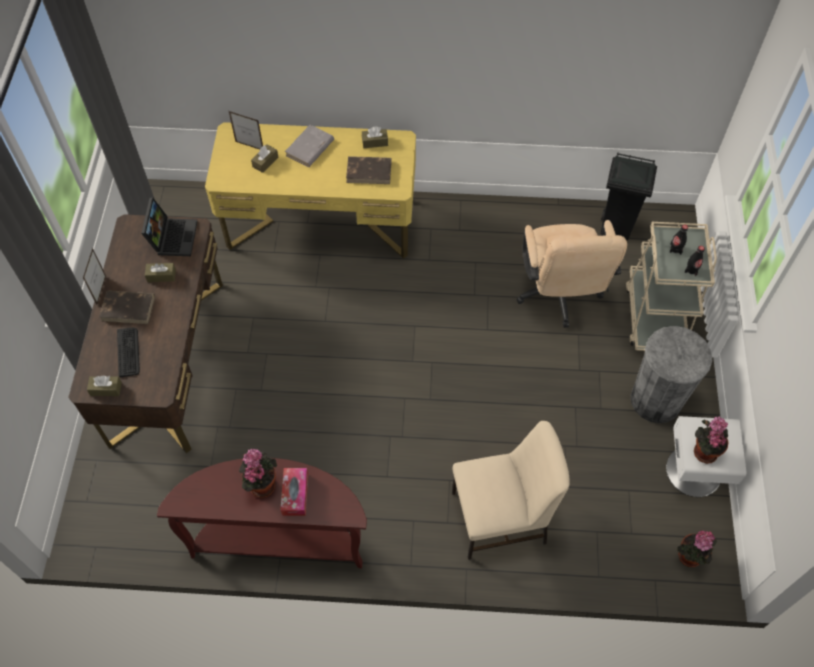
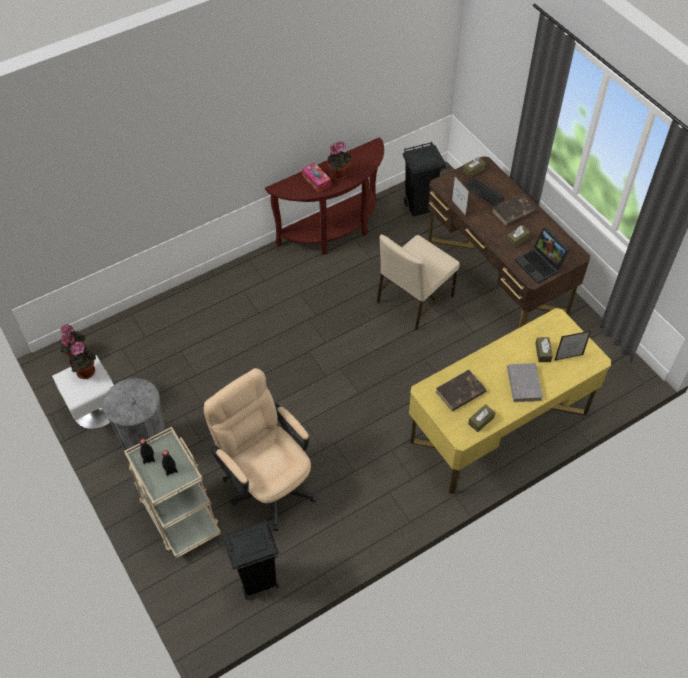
camera: 145 degrees right, 5 degrees down
picture frame [83,248,106,305] -> picture frame moved to [451,174,470,217]
beige chair [452,421,570,560] -> beige chair moved to [377,234,460,331]
none -> black trash can [403,142,446,216]

